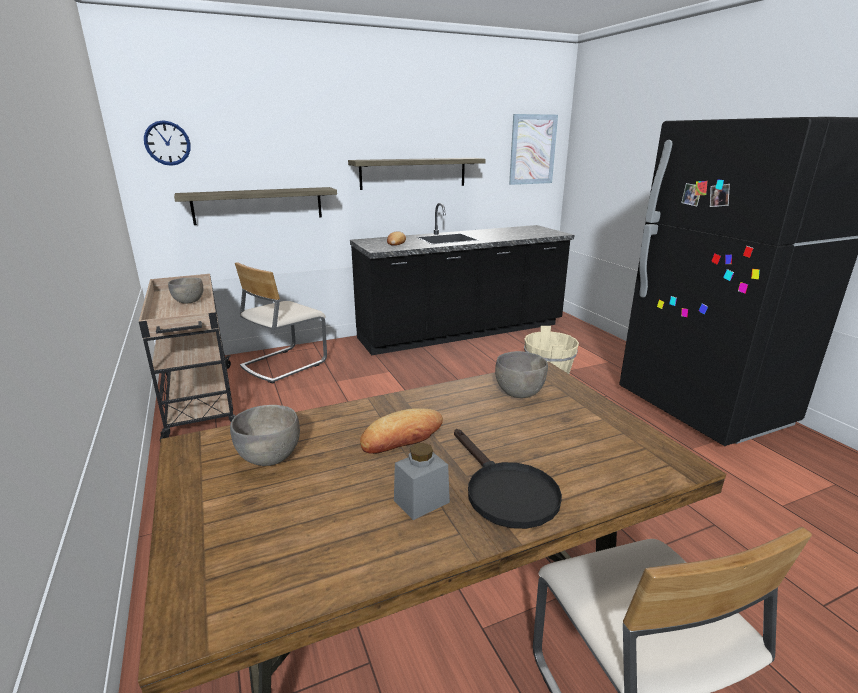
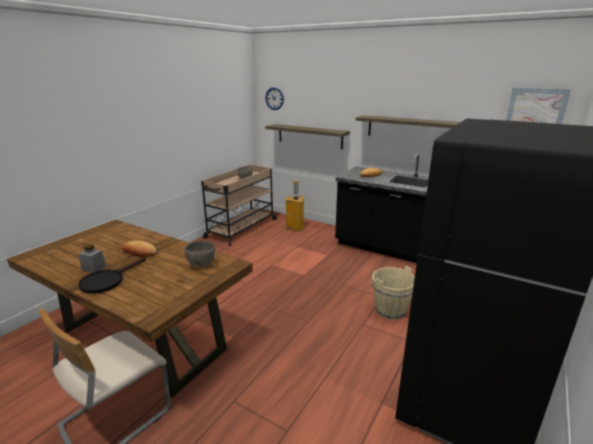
camera: 55 degrees right, 0 degrees up
grey bowl [230,405,300,466] -> none
beige chair [235,262,327,384] -> trash can [285,180,304,232]

